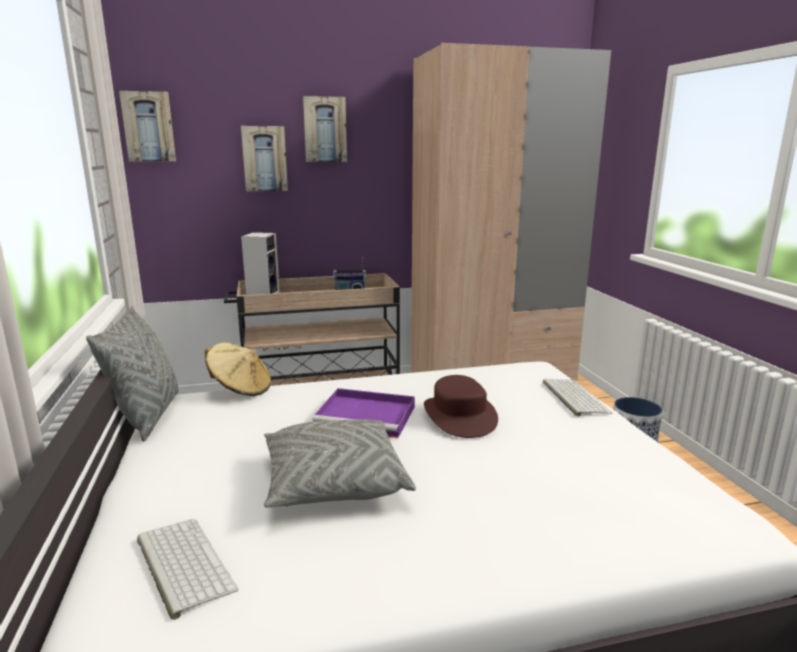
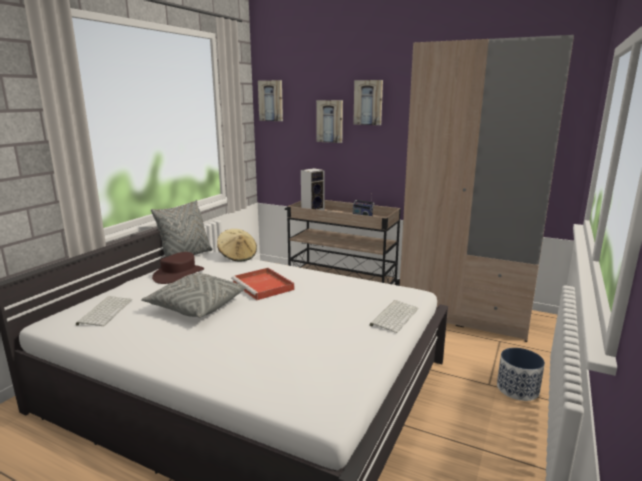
camera: 40 degrees right, 0 degrees up
purple tray [312,388,415,438] -> red tray [231,268,294,300]
brown hat [424,375,498,438] -> brown hat moved to [152,252,204,284]

